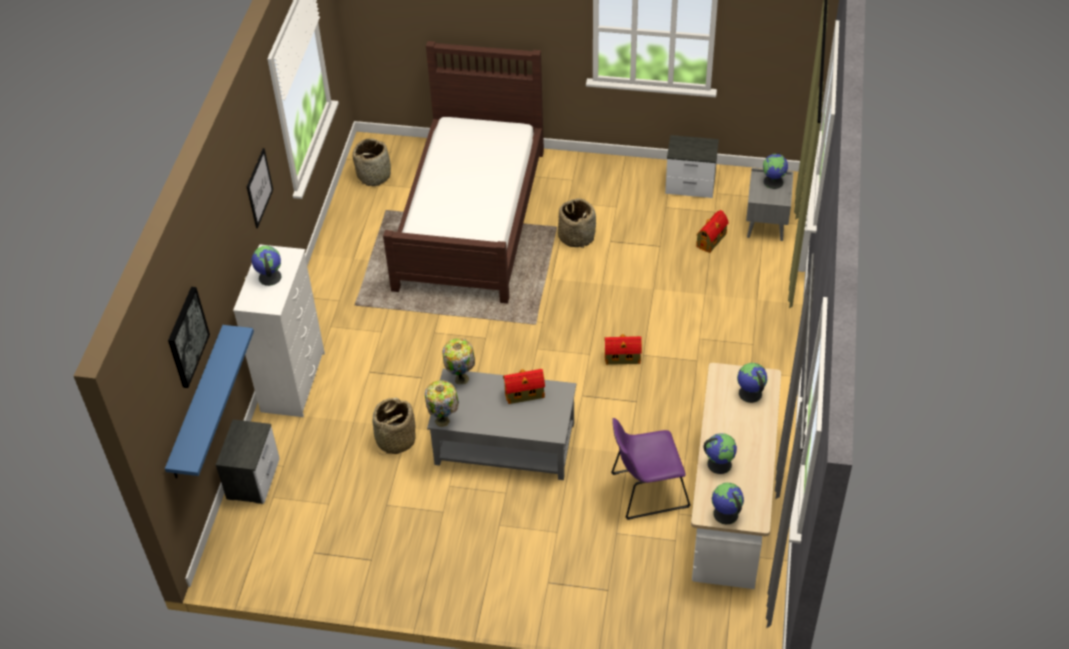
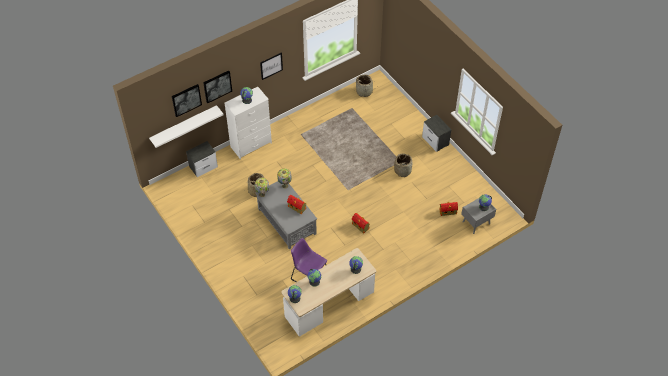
camera: 45 degrees right, 5 degrees up
blue shelf [165,325,254,478] -> white shelf [149,105,223,148]
brown bed [383,41,544,303] -> none
nightstand [665,135,719,198] -> nightstand moved to [422,115,452,152]
none -> picture [203,71,232,103]

